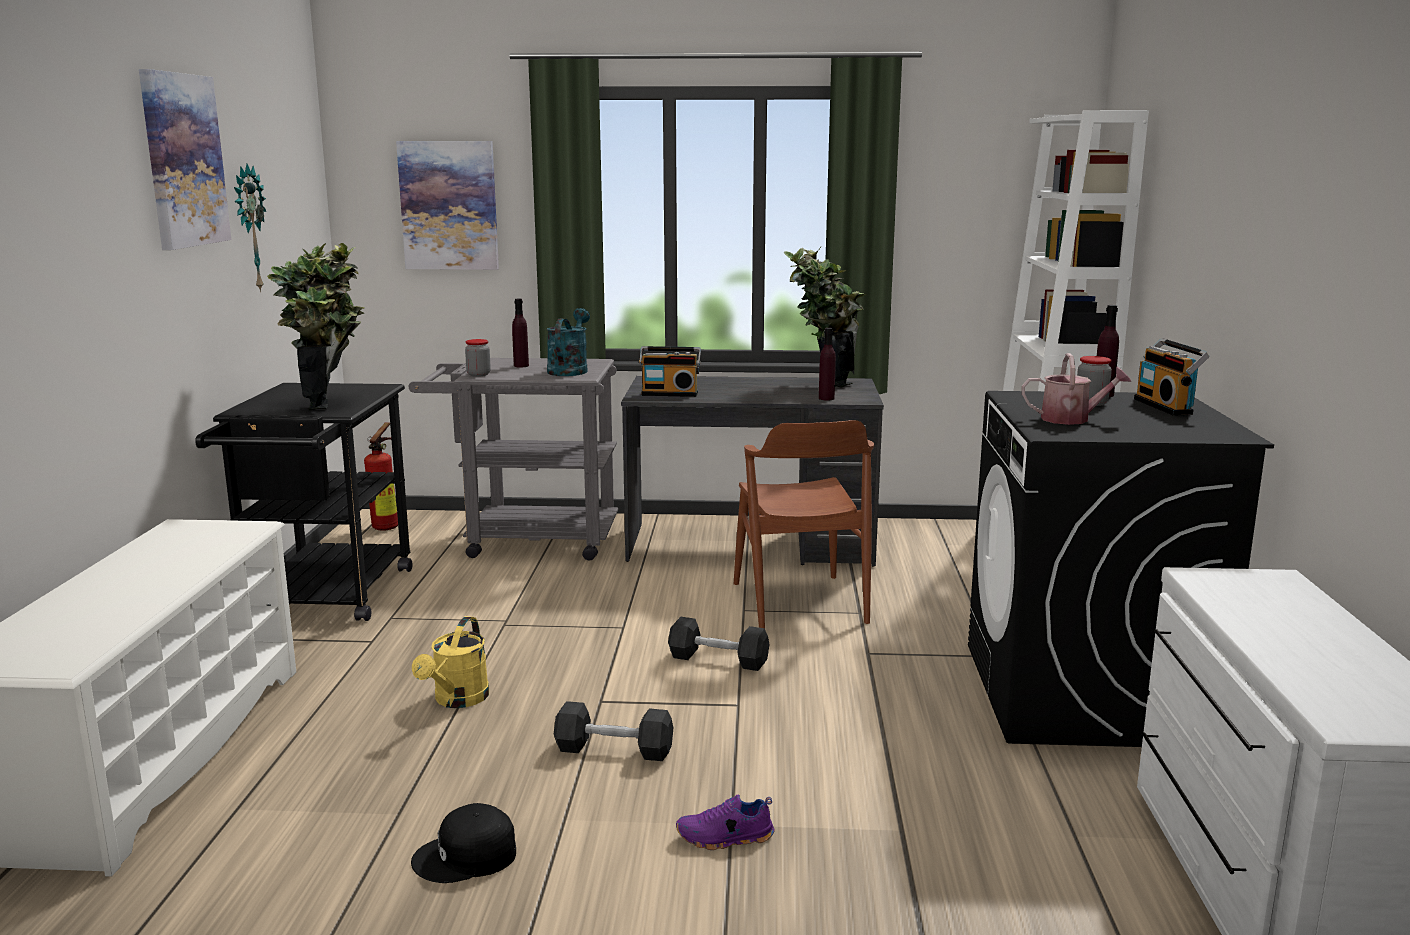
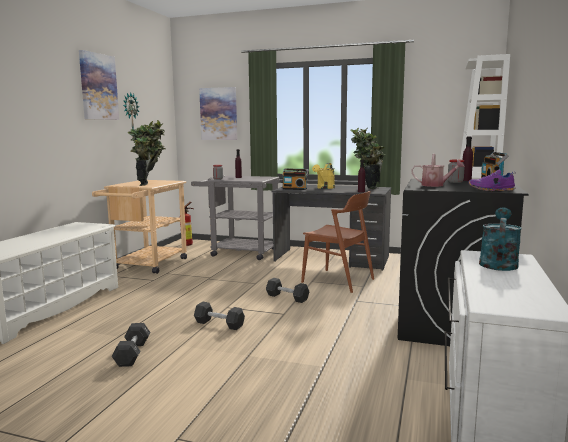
camera: 15 degrees right, 5 degrees down
black cart [195,383,413,621] -> beige cart [92,180,187,274]
black cap [411,803,516,883] -> black dumbbell [112,323,151,367]
yellow watering can [412,616,489,708] -> yellow watering can moved to [312,163,335,189]
turquoise watering can [547,308,590,376] -> turquoise watering can moved to [479,207,522,271]
purple shoe [676,794,774,850] -> purple shoe moved to [469,170,516,191]
brown chair [734,420,874,628] -> brown chair turned 60 degrees counterclockwise [301,191,374,293]

